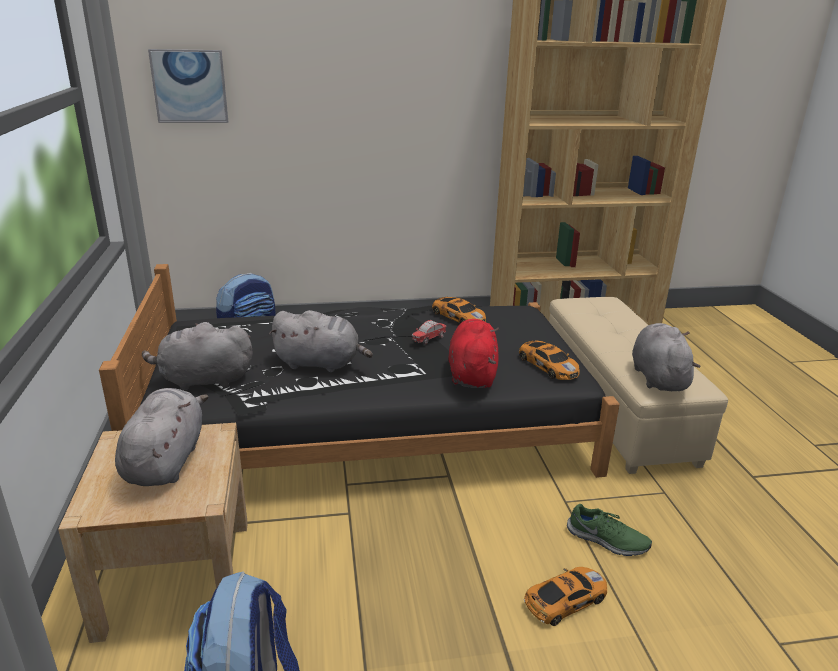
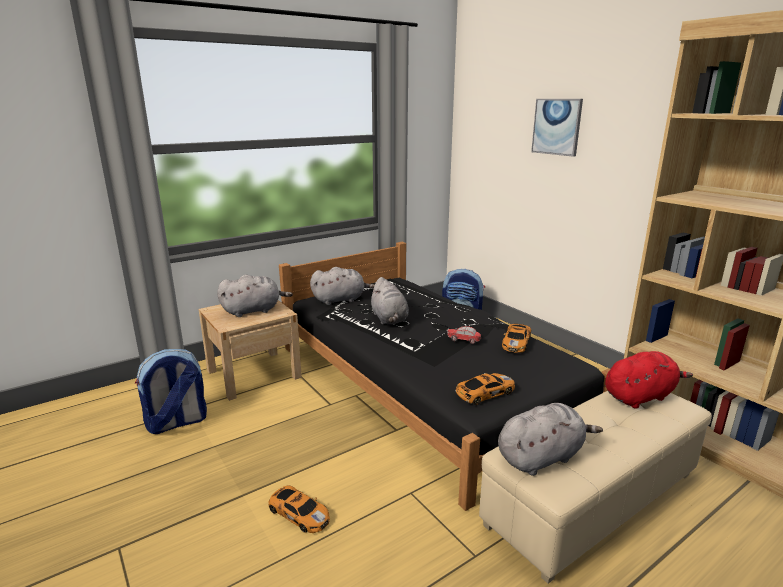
camera: 65 degrees right, 5 degrees down
grey plush toy [142,322,253,391] -> grey plush toy turned 105 degrees clockwise [310,267,375,305]
picture [148,49,228,123] -> picture moved to [531,99,583,157]
red plush toy [448,319,499,388] -> red plush toy moved to [605,351,693,409]
toy car [519,340,579,380] -> toy car turned 150 degrees counterclockwise [455,373,515,405]
green shoe [567,504,652,556] -> none

